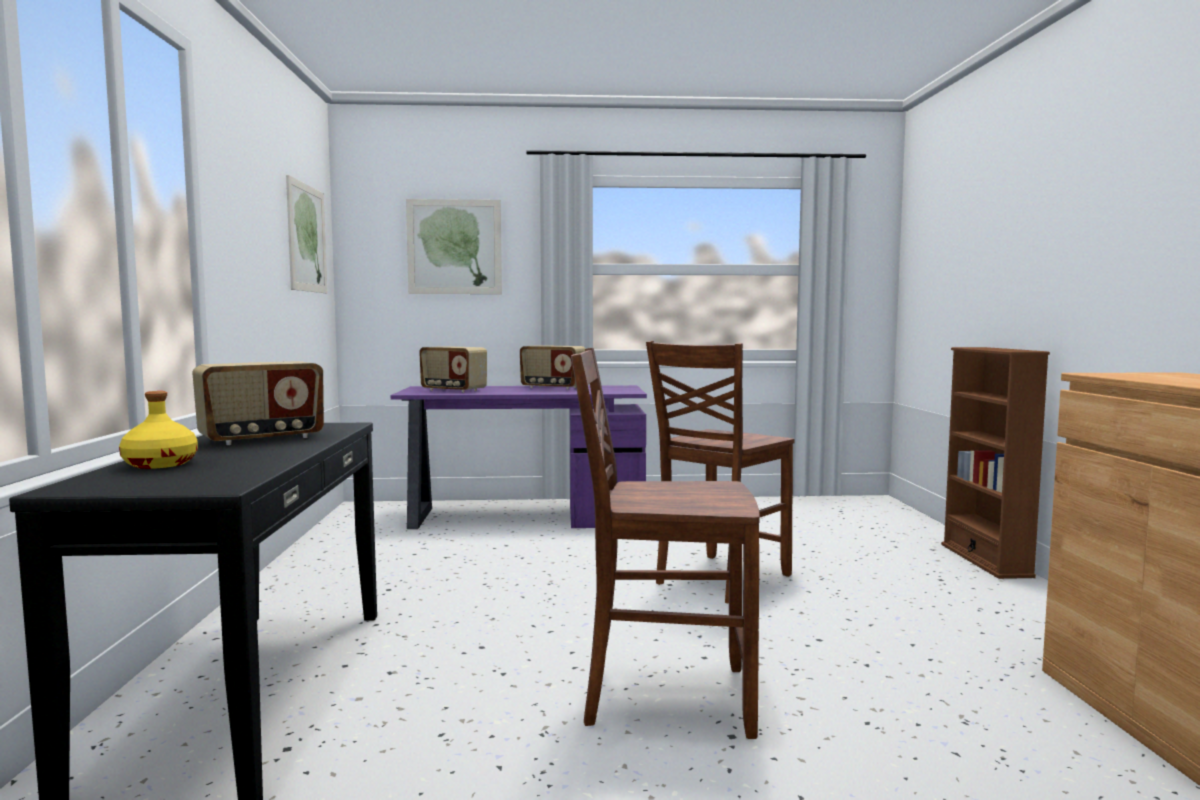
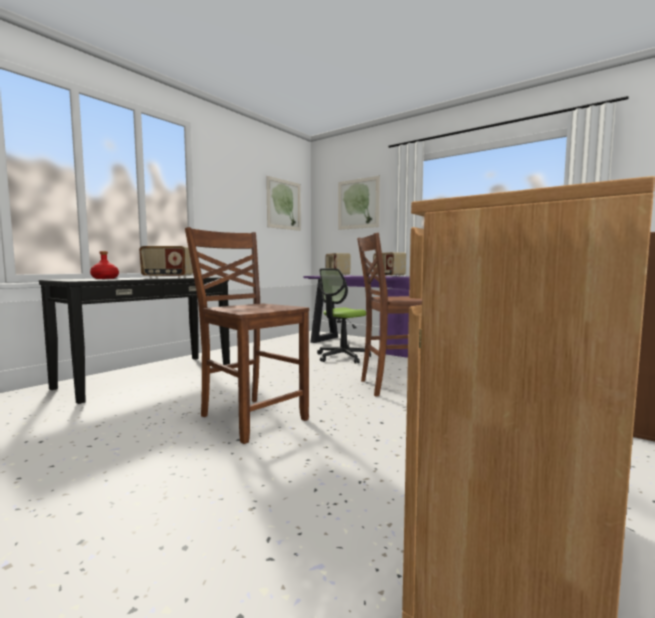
camera: 40 degrees right, 0 degrees up
yellow bottle [119,391,198,469] -> red bottle [90,251,119,279]
none -> office chair [317,268,371,364]

